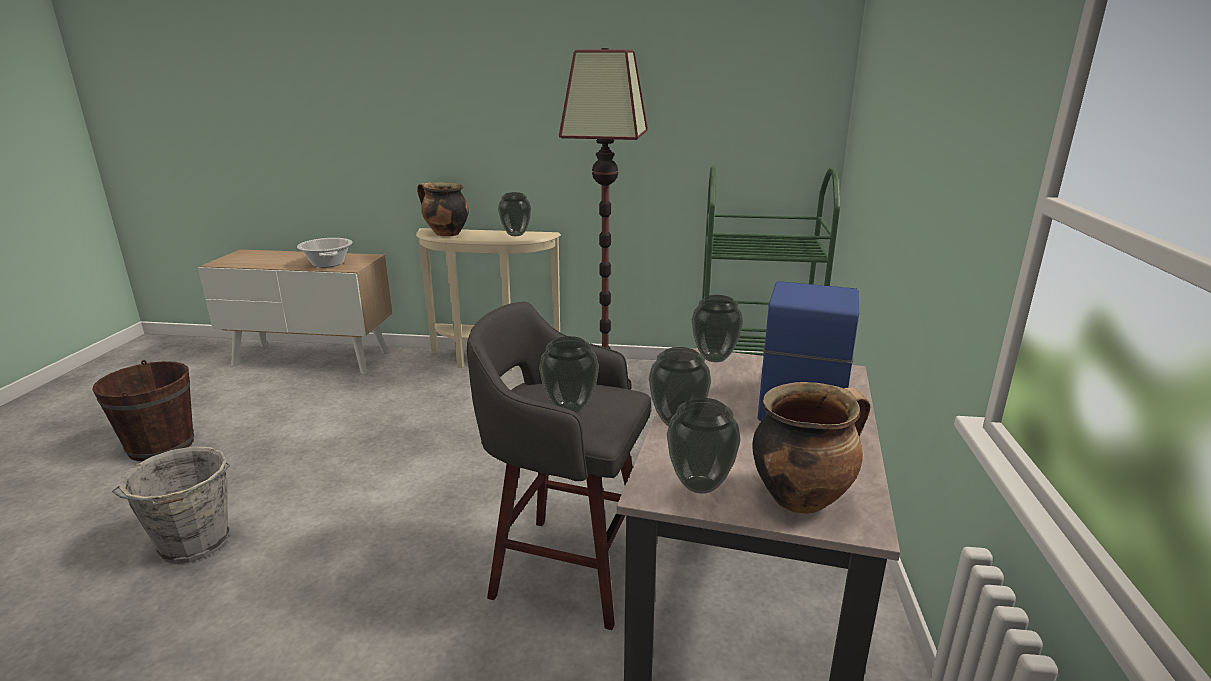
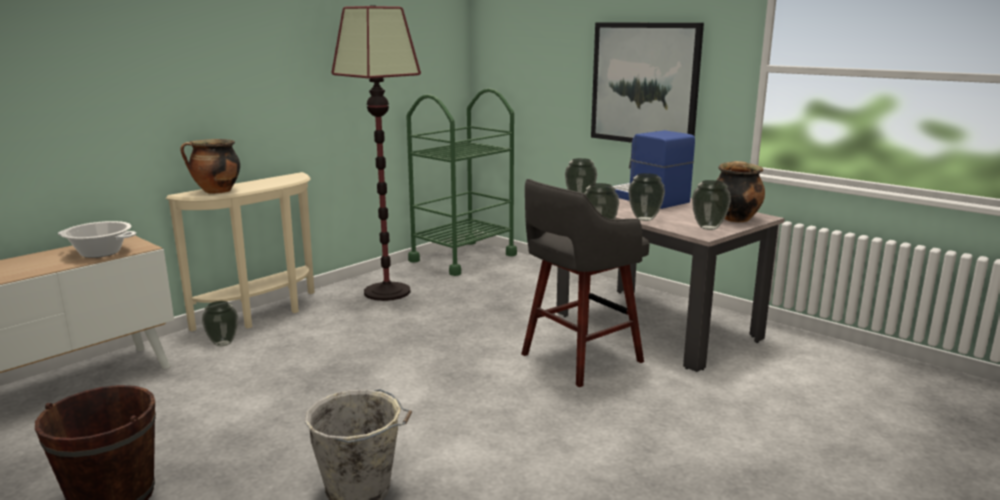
camera: 55 degrees left, 5 degrees down
vase [498,192,531,236] -> vase moved to [202,301,238,346]
none -> picture [591,23,704,143]

